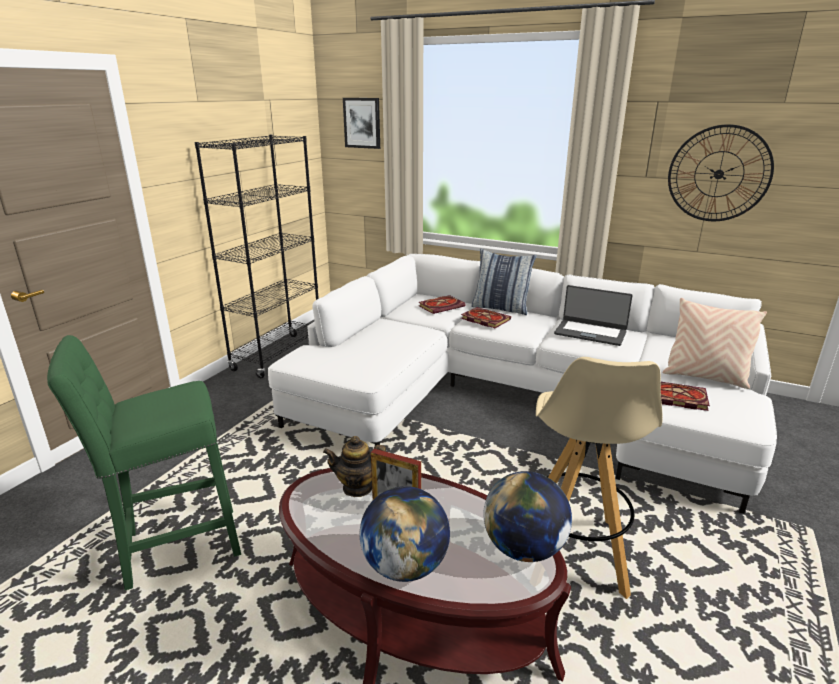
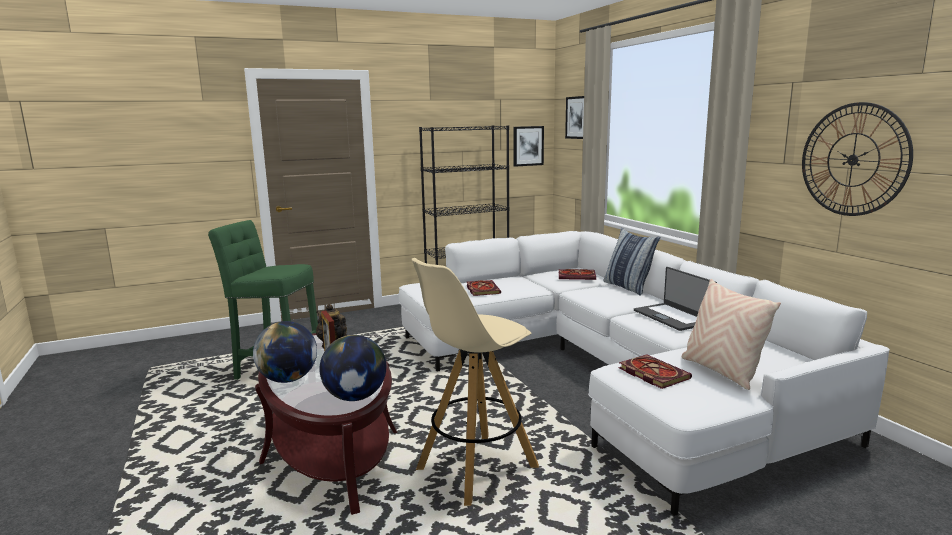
camera: 40 degrees right, 10 degrees down
book [461,307,511,328] -> book moved to [467,280,501,296]
none -> picture [513,126,544,167]

